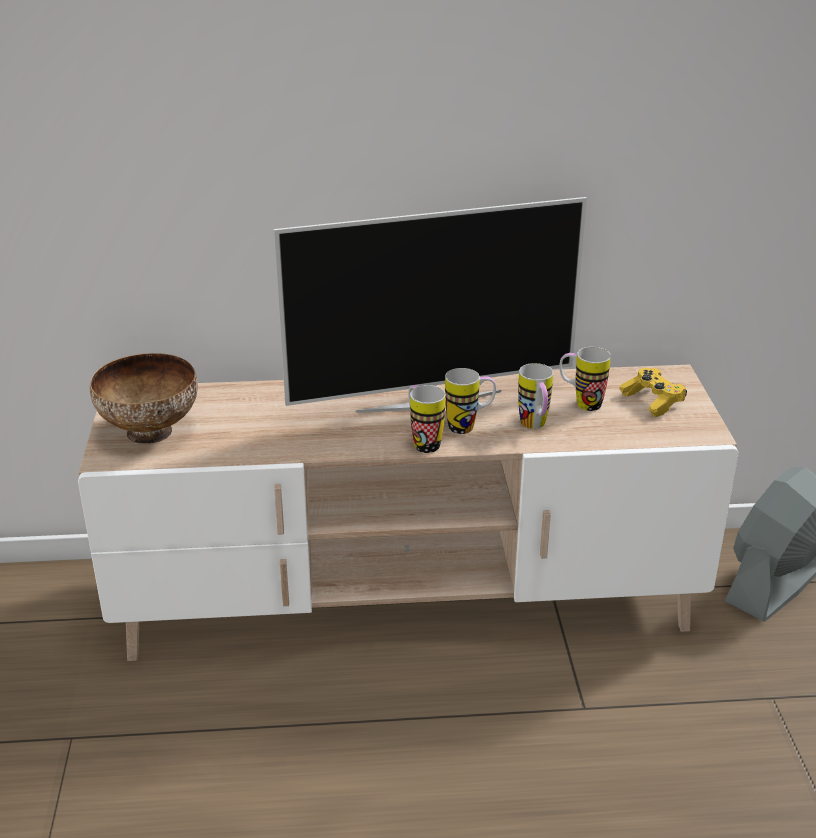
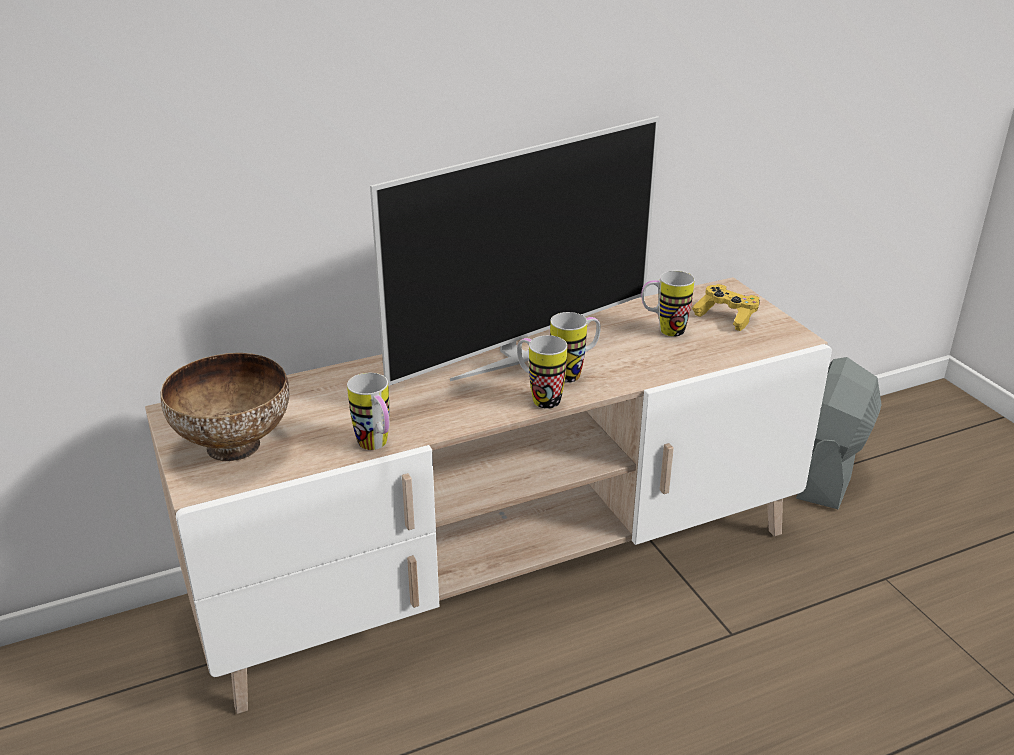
camera: 20 degrees left, 0 degrees up
mug [518,363,553,429] -> mug moved to [347,373,389,450]

